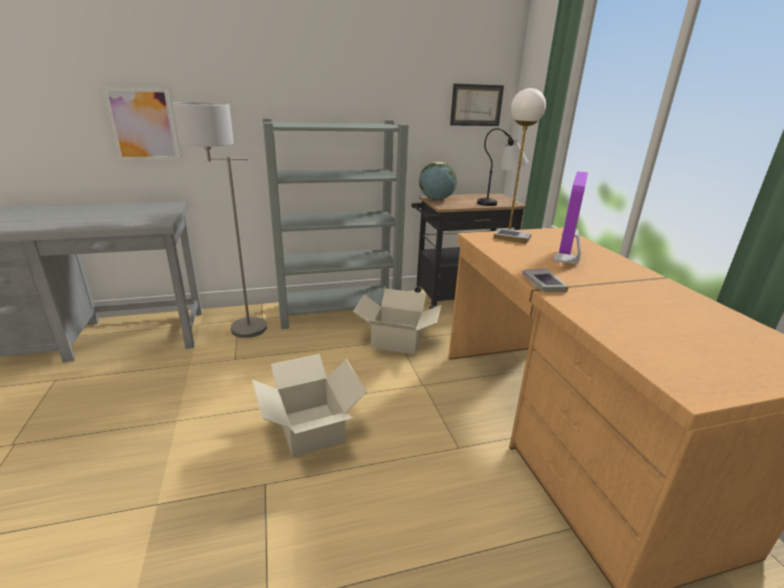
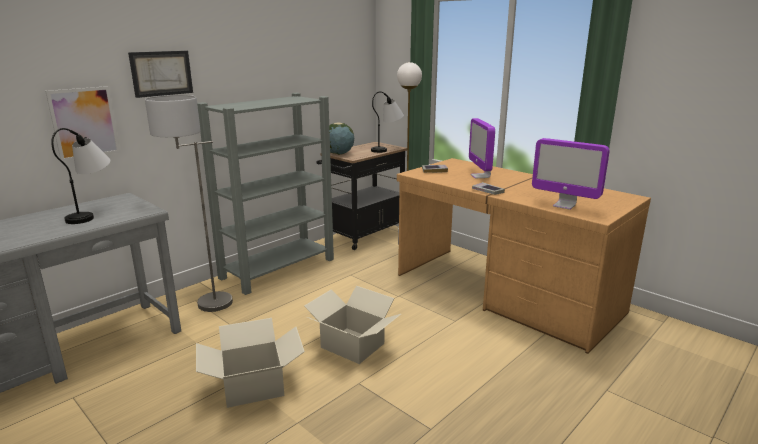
camera: 30 degrees left, 5 degrees down
cardboard box [353,288,442,354] -> cardboard box moved to [196,318,305,408]
picture [450,84,504,126] -> picture moved to [128,51,193,98]
none -> table lamp [51,128,110,224]
none -> monitor [532,138,610,210]

